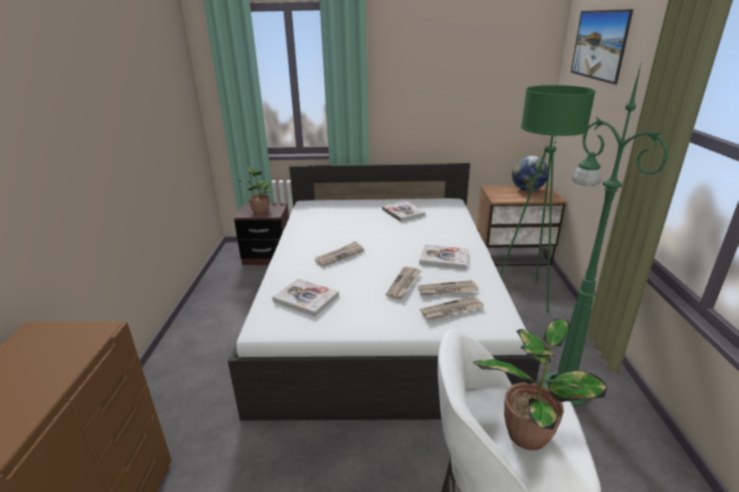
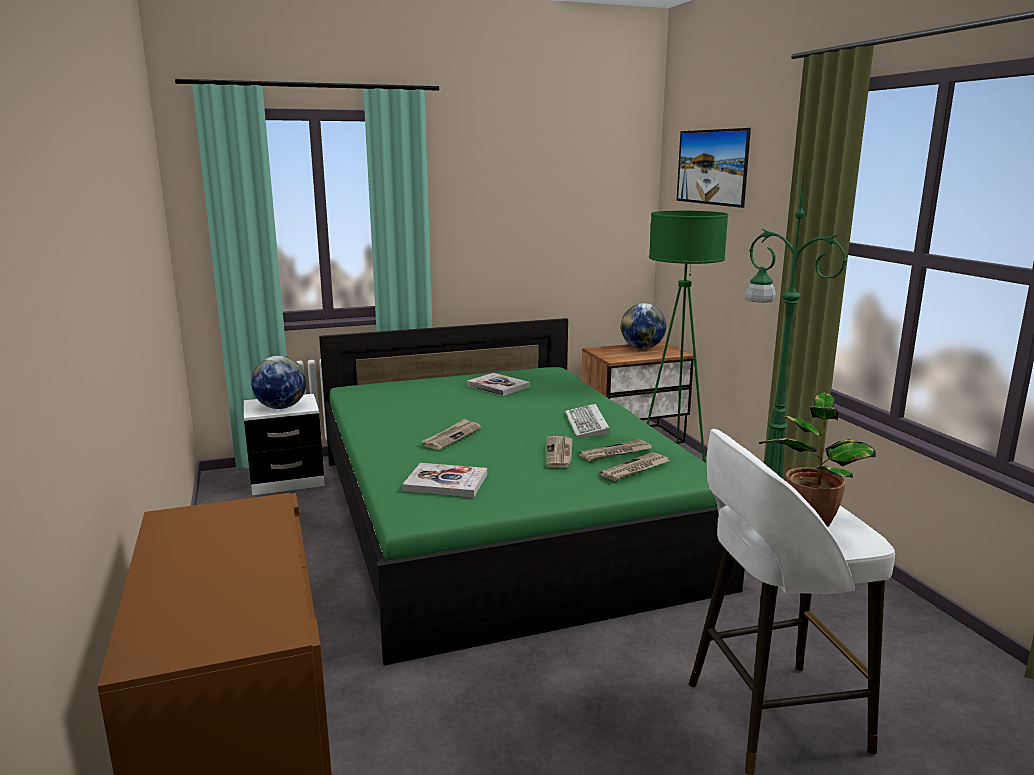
camera: 20 degrees left, 10 degrees down
white bed [228,163,540,421] -> green bed [319,318,745,666]
brown nightstand [234,203,289,265] -> white nightstand [244,394,325,495]
potted plant [239,167,275,215] -> globe [251,356,306,409]
book [419,244,468,269] -> keyboard [565,404,610,438]

